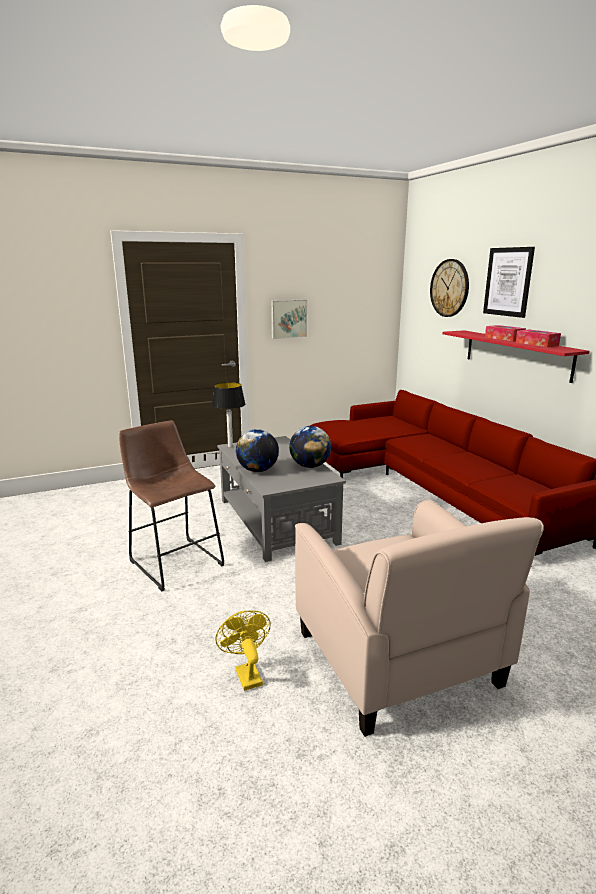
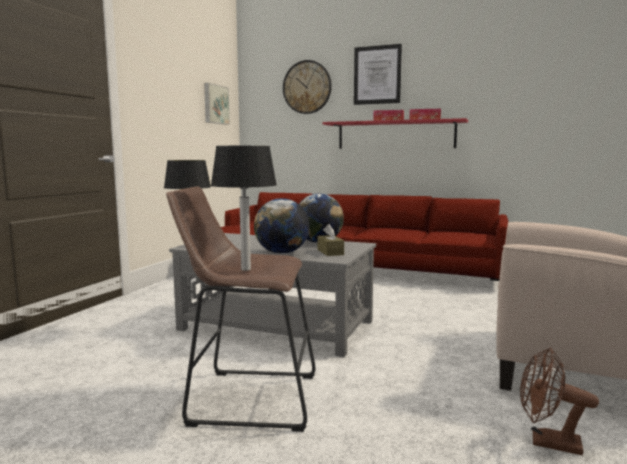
camera: 45 degrees left, 10 degrees down
yellow fan [215,610,271,691] -> brown fan [520,348,599,455]
picture [271,300,307,339] -> picture moved to [204,83,230,125]
none -> table lamp [211,146,277,271]
none -> brown tissue box [317,224,344,256]

